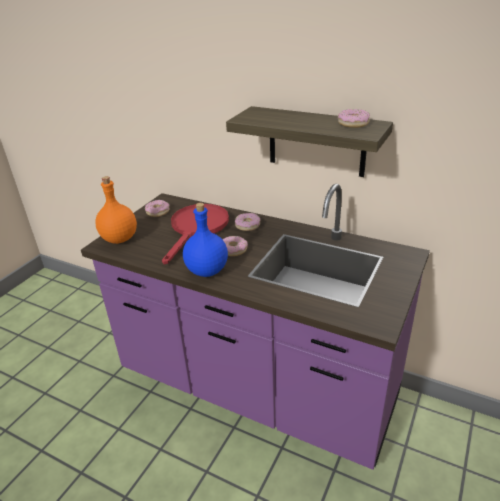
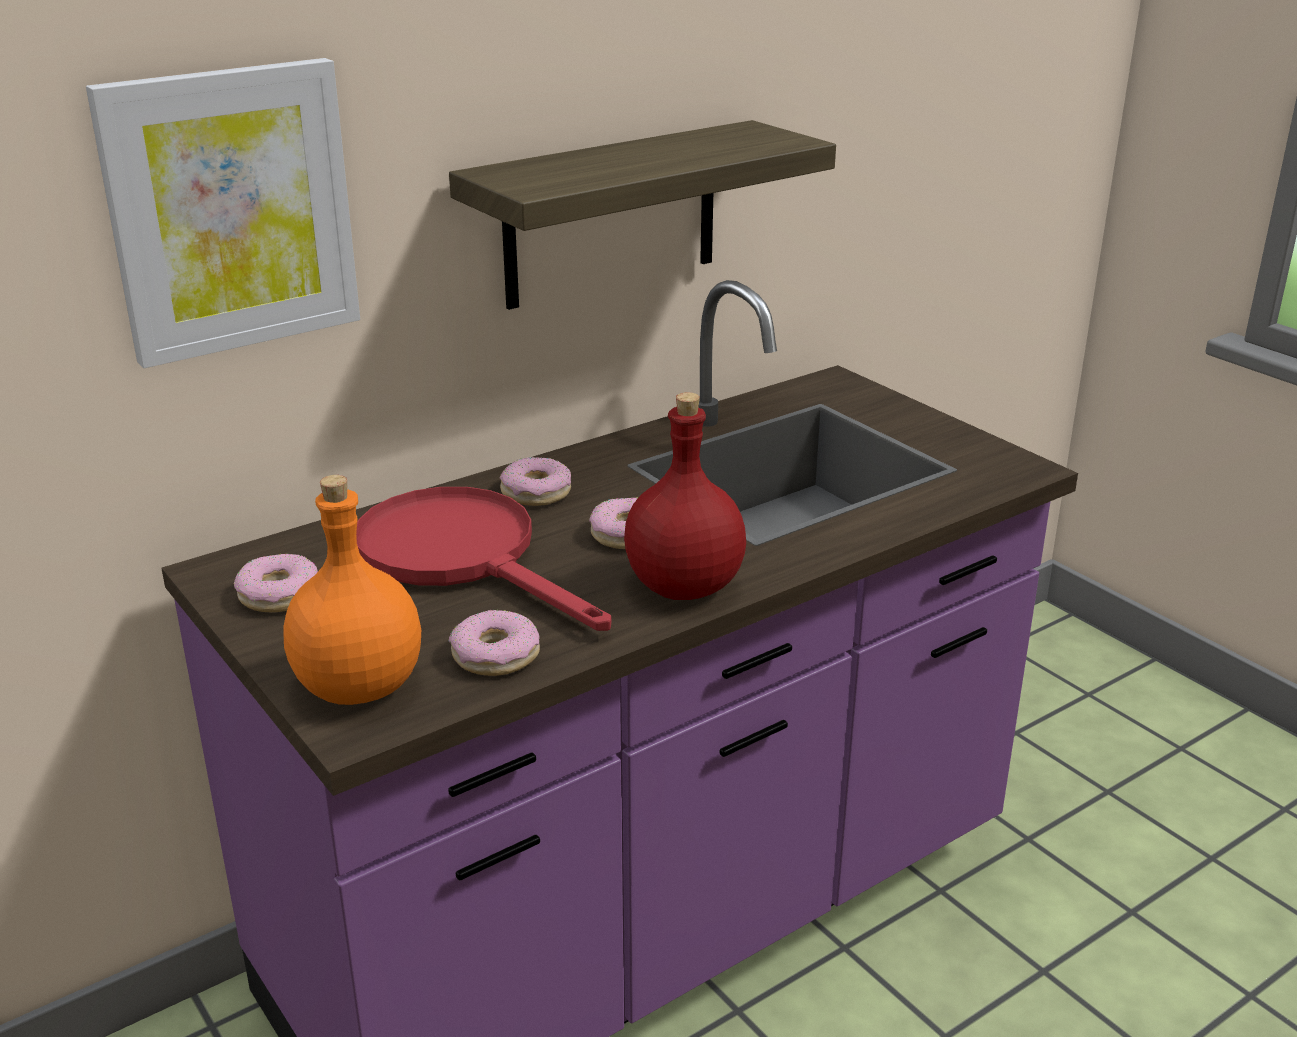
camera: 65 degrees left, 5 degrees down
blue bottle [183,203,228,277] -> red bottle [624,392,746,600]
donut [338,109,370,128] -> donut moved to [449,610,540,676]
none -> picture [86,58,360,368]

